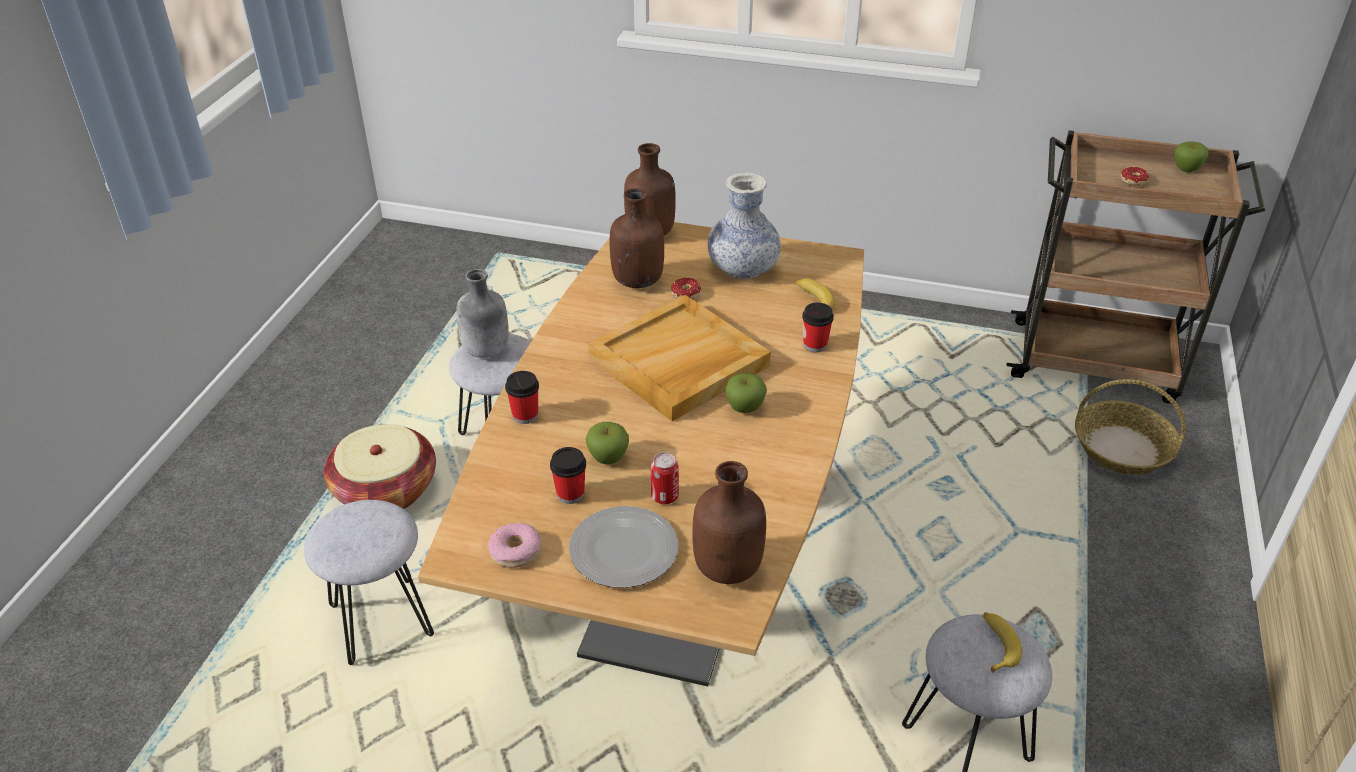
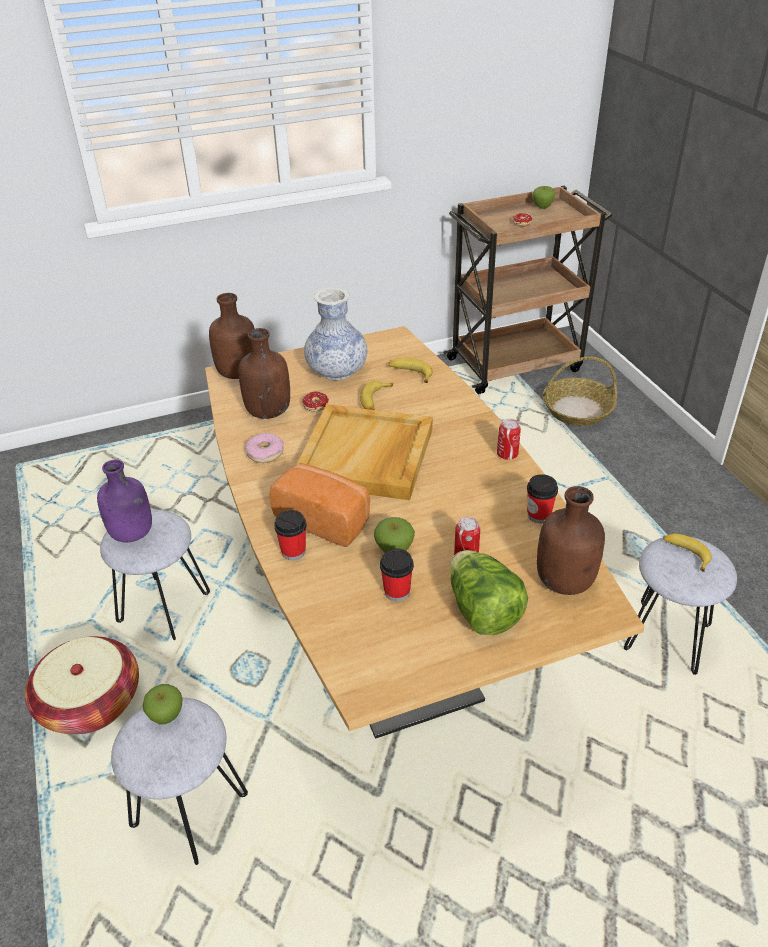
camera: 35 degrees left, 0 degrees up
grey bottle [456,269,509,358] -> purple bottle [97,460,152,543]
donut [488,523,541,568] -> donut moved to [245,433,284,463]
plate [569,506,678,588] -> lettuce [450,550,528,635]
apple [725,373,767,413] -> apple moved to [143,684,182,725]
cup [802,302,834,352] -> cup moved to [527,474,558,523]
none -> bread [270,463,370,547]
none -> banana [360,381,393,410]
none -> can [497,418,521,460]

